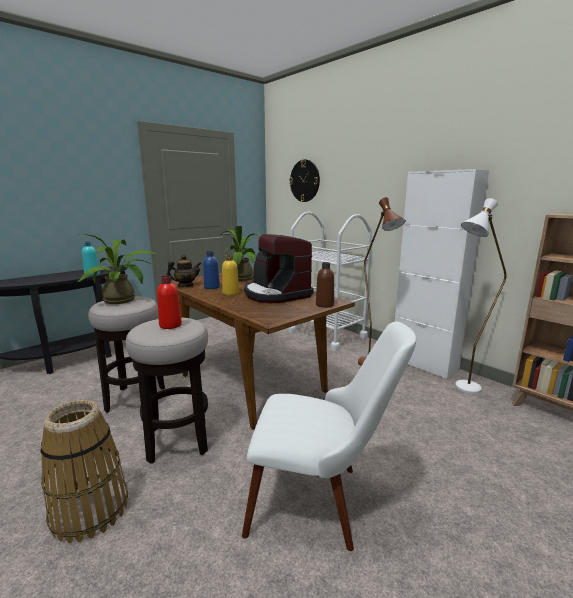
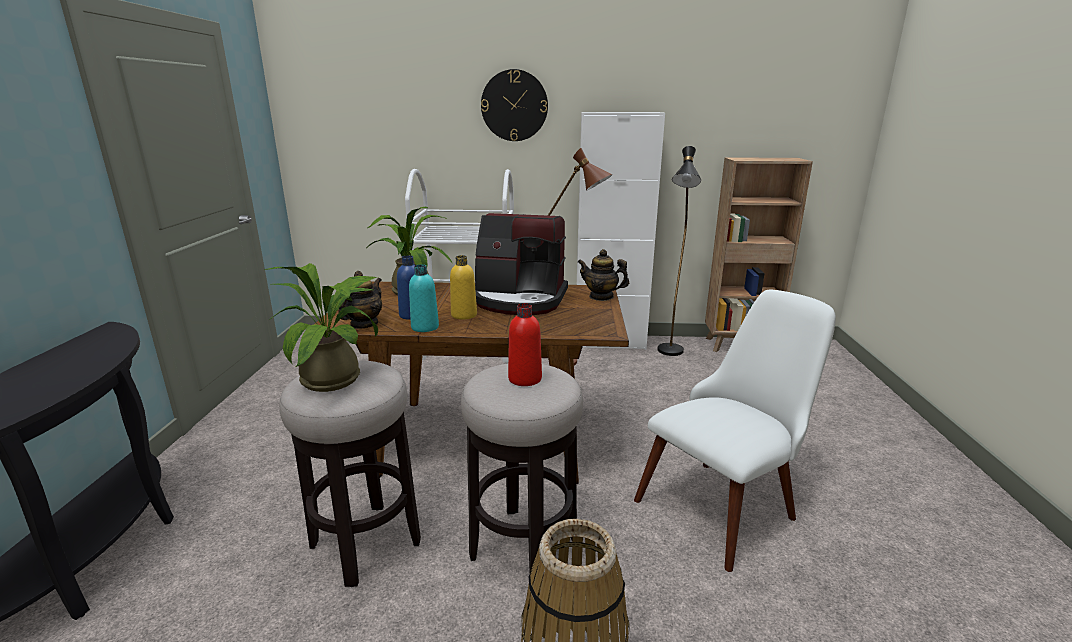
camera: 45 degrees left, 5 degrees up
turquoise bottle [82,242,100,276] -> turquoise bottle moved to [409,264,439,332]
wall clock [289,160,320,202] -> wall clock moved to [481,69,548,141]
brown bottle [316,262,334,308] -> teapot [578,249,629,301]
white floor lamp [455,198,507,394] -> black floor lamp [657,146,701,356]

